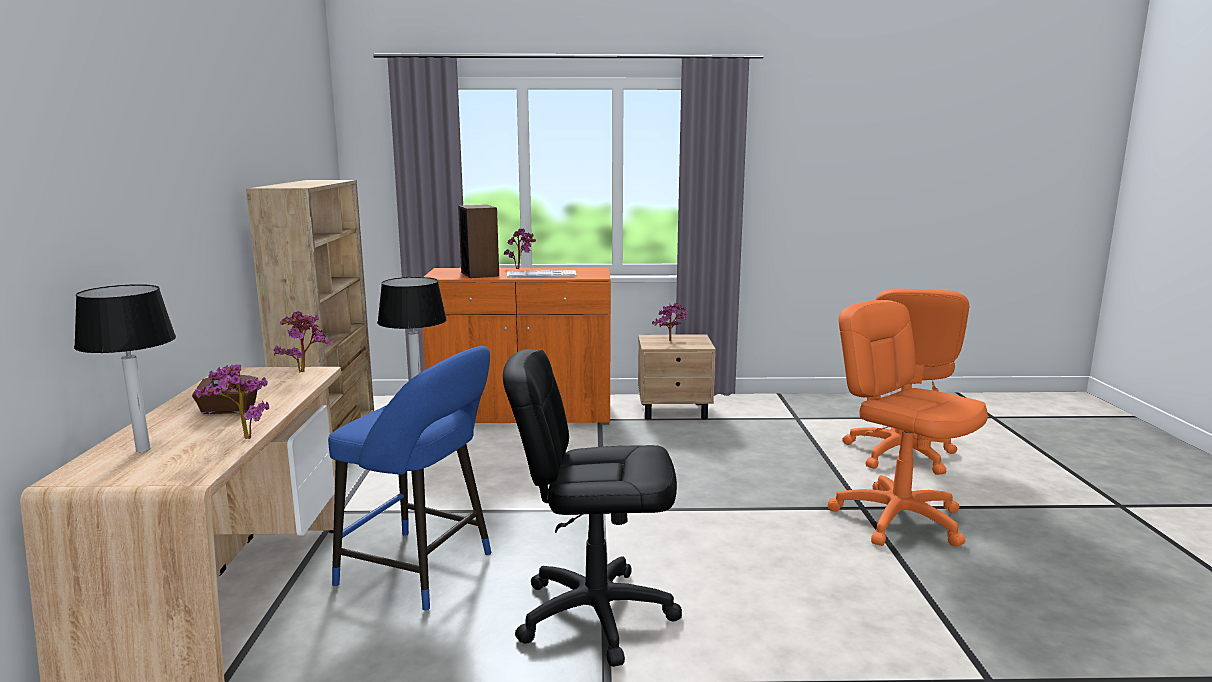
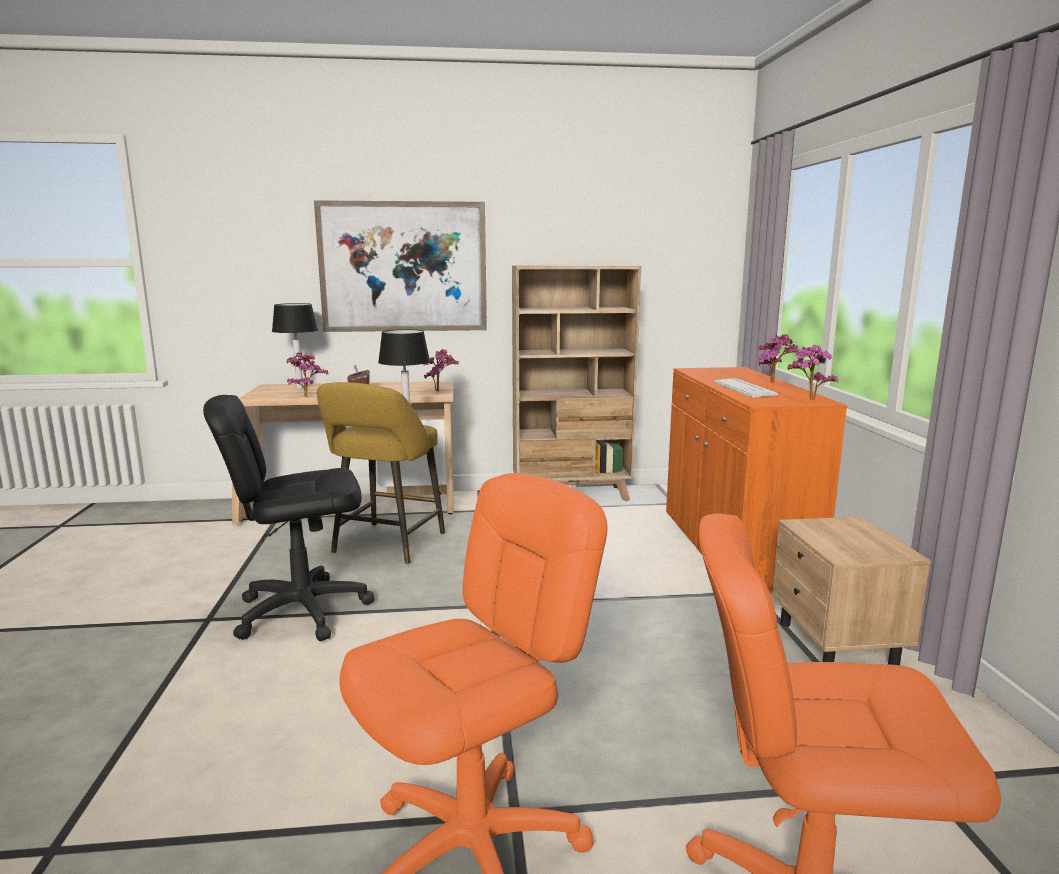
camera: 85 degrees right, 0 degrees up
blue stool [328,346,491,611] -> yellow stool [317,382,445,564]
speaker [458,205,499,278] -> none
black office chair [503,349,682,667] -> black office chair turned 105 degrees counterclockwise [203,395,375,641]
potted plant [652,303,687,341] -> potted plant moved to [787,345,839,400]
none -> picture [314,200,487,332]

